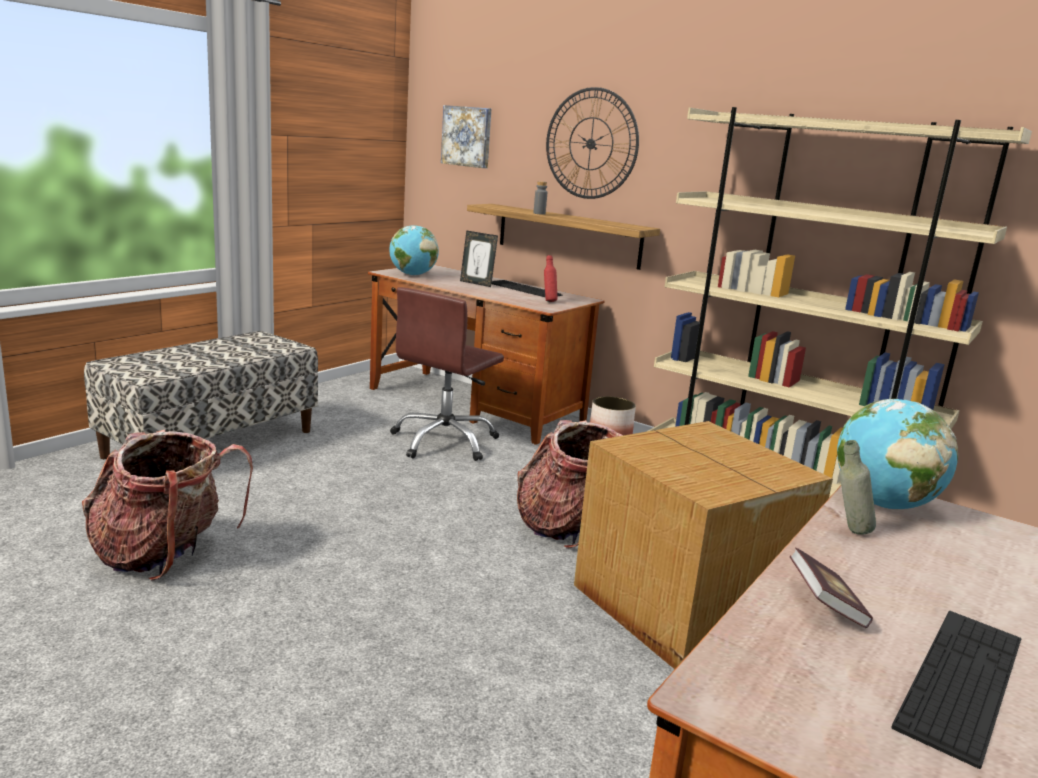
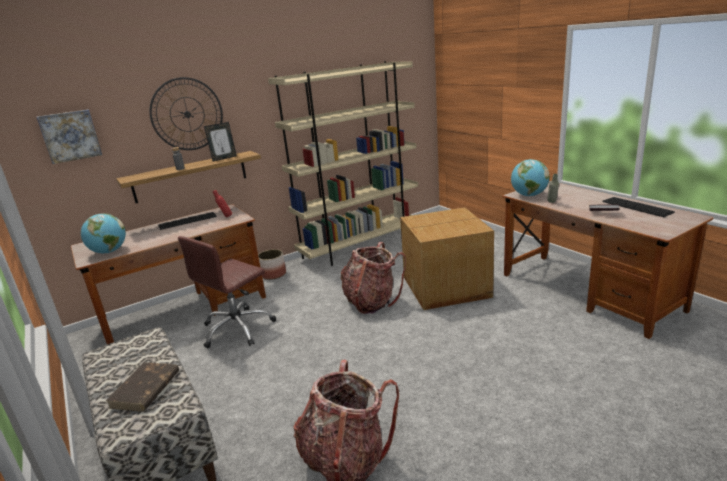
camera: 65 degrees left, 5 degrees up
brown office chair [390,287,504,461] -> brown office chair turned 75 degrees clockwise [178,236,276,348]
picture frame [460,230,498,287] -> picture frame moved to [204,122,237,162]
none -> brown book [106,362,179,412]

